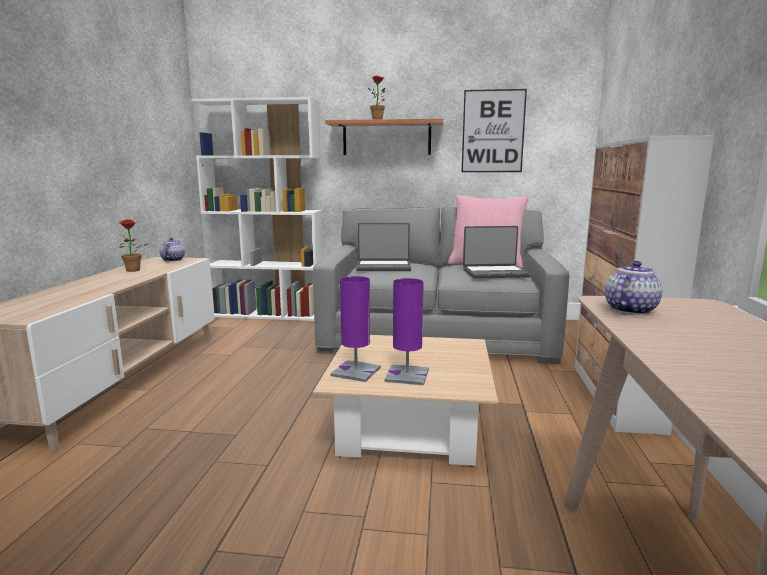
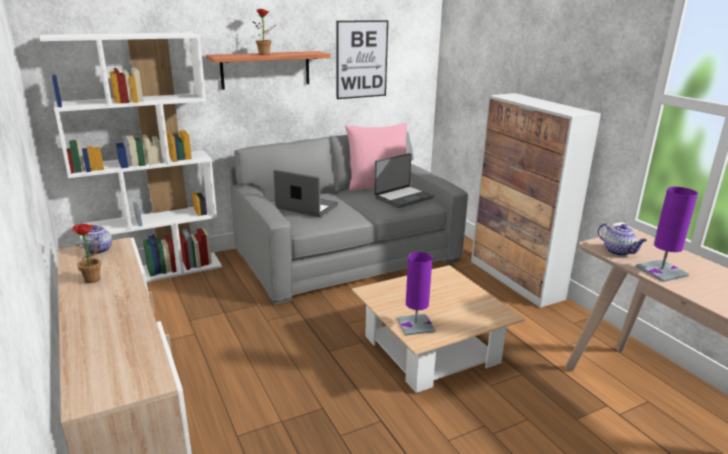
camera: 35 degrees left, 10 degrees up
laptop [356,223,411,271] -> laptop turned 120 degrees counterclockwise [274,170,338,217]
purple table lamp [384,278,429,385] -> purple table lamp moved to [635,187,698,282]
teapot [605,261,662,315] -> teapot turned 135 degrees clockwise [598,223,647,256]

